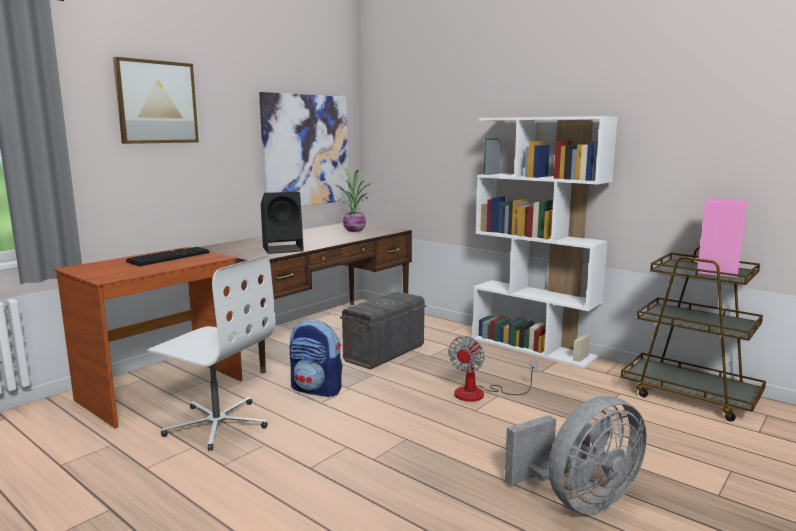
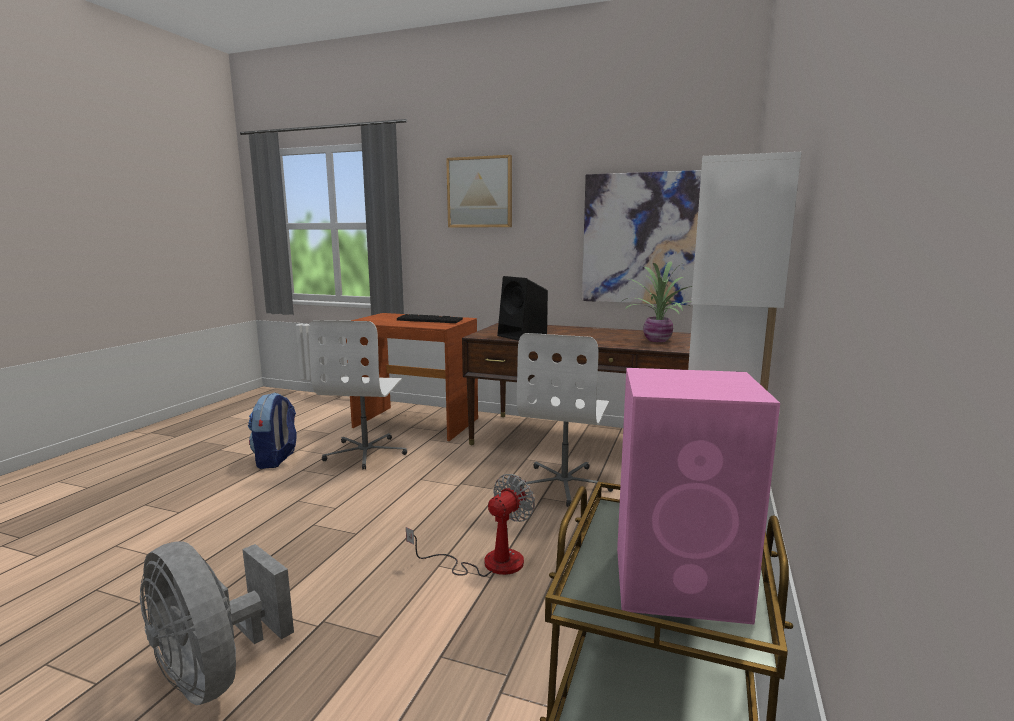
camera: 70 degrees right, 0 degrees up
backpack [290,320,343,397] -> backpack moved to [248,392,296,469]
grey storage box [340,291,426,369] -> white office chair [517,333,613,507]
fan [448,336,537,402] -> fan turned 120 degrees clockwise [406,474,535,577]

